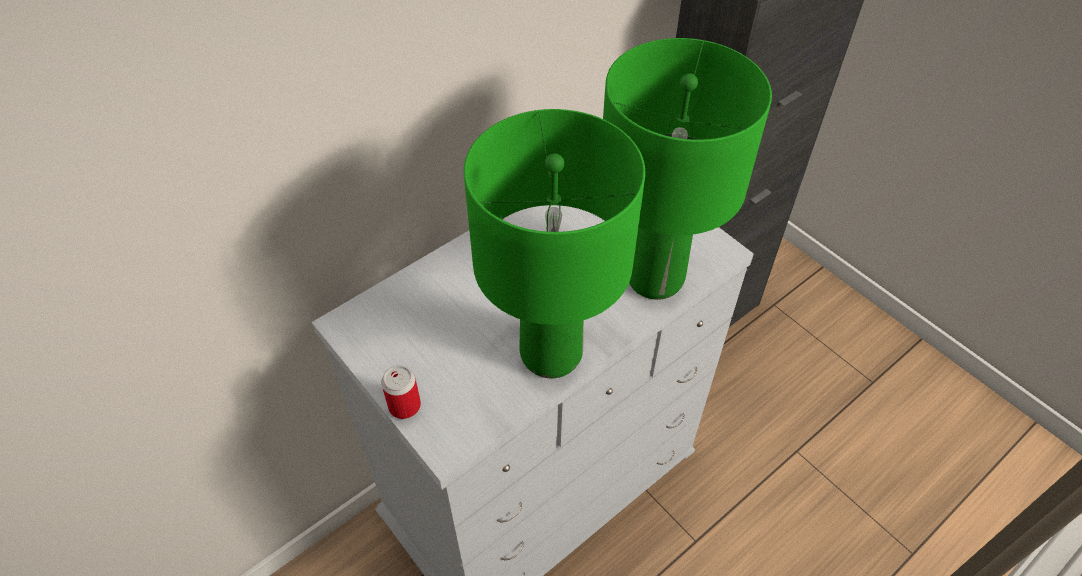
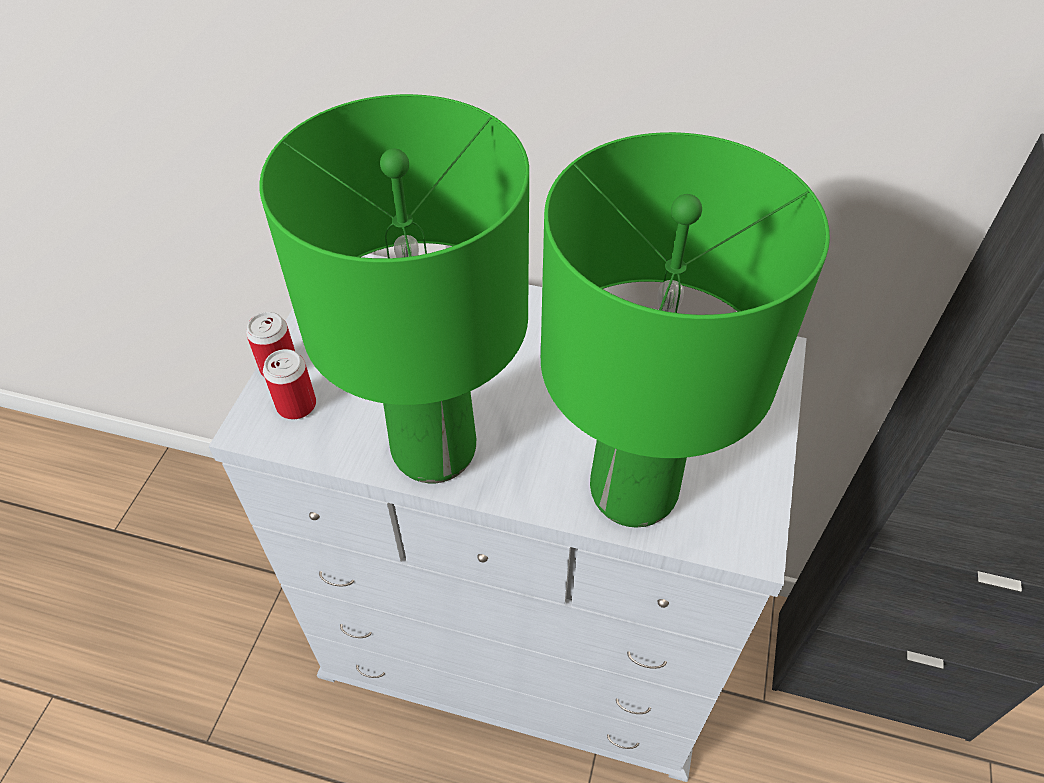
camera: 55 degrees right, 0 degrees up
none -> can [263,349,316,419]

